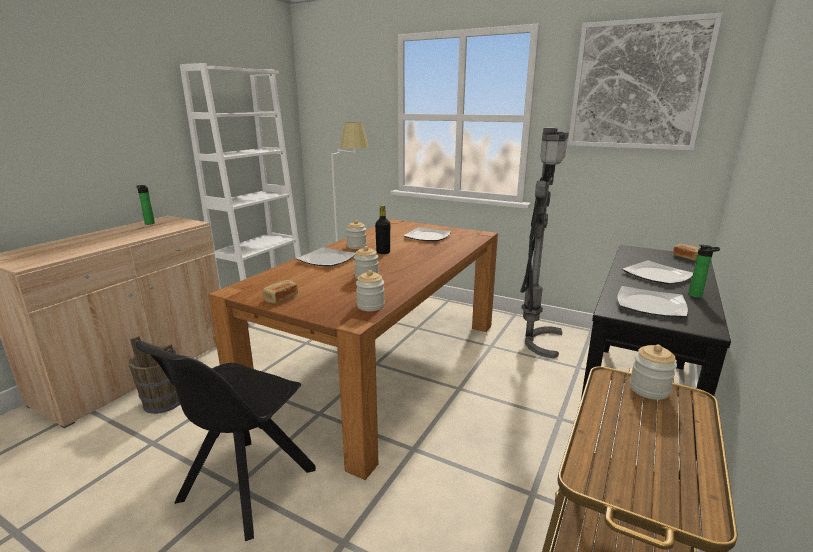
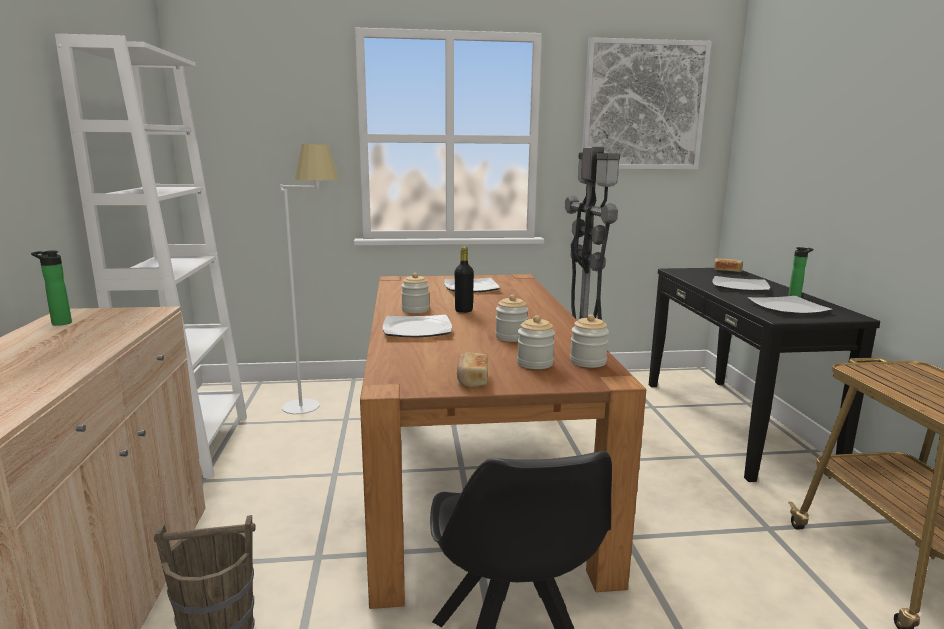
camera: 35 degrees left, 5 degrees down
jar [630,344,677,400] -> jar moved to [517,315,555,369]

